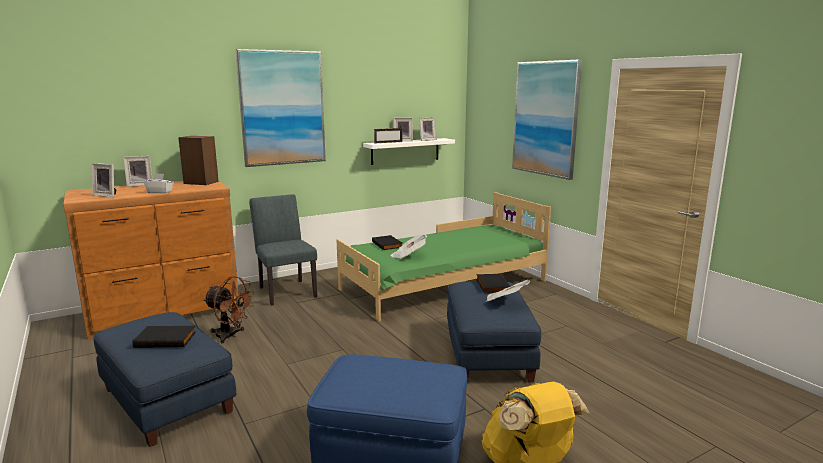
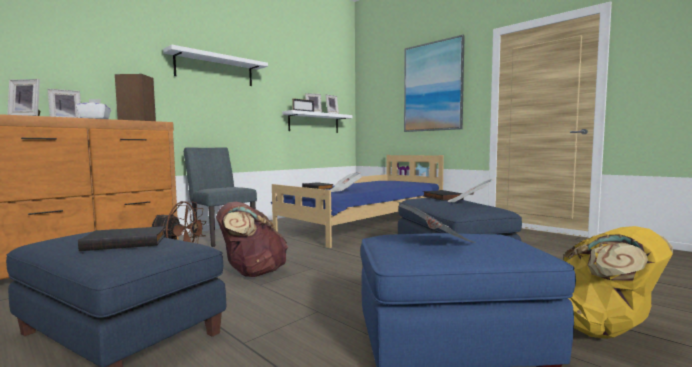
camera: 15 degrees left, 10 degrees down
picture [235,49,326,167] -> white shelf [163,44,268,86]
green bed [336,192,551,321] -> blue bed [271,155,444,248]
none -> brown backpack [216,202,288,277]
none -> newspaper [398,202,477,243]

